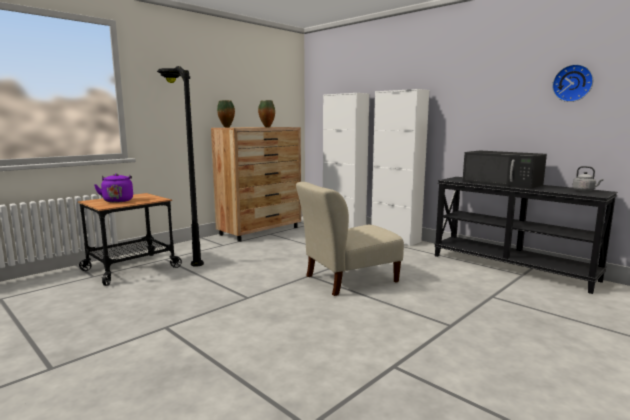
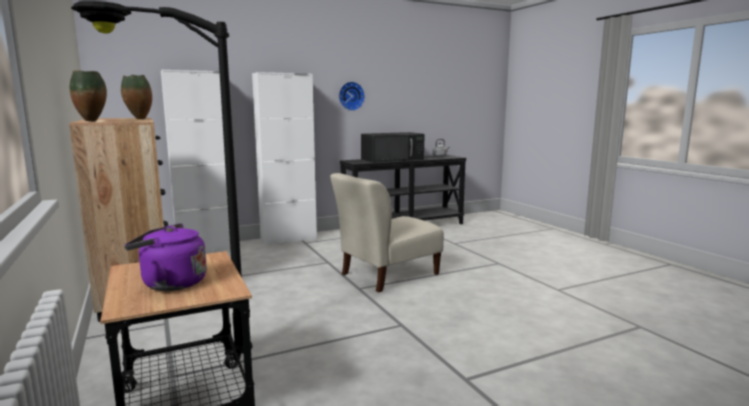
camera: 70 degrees left, 0 degrees up
beige chair [296,182,404,296] -> beige chair turned 60 degrees clockwise [330,173,444,292]
wall clock [552,64,593,102] -> wall clock moved to [339,82,365,111]

